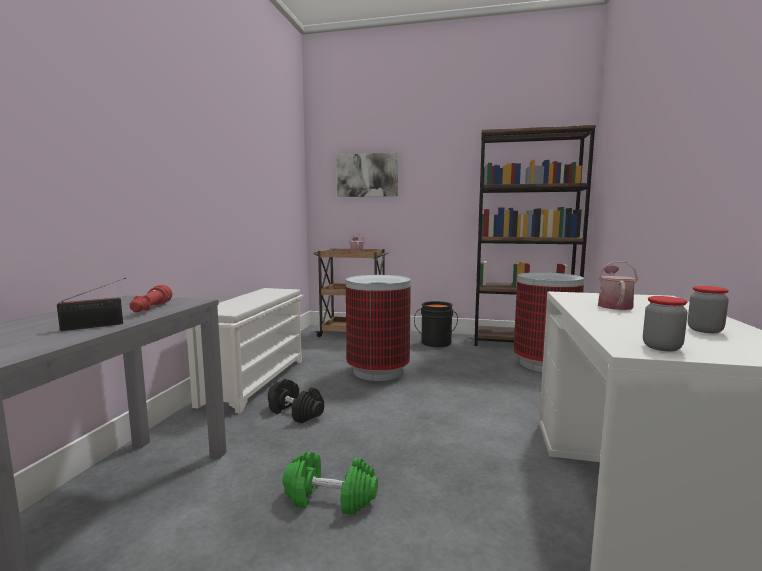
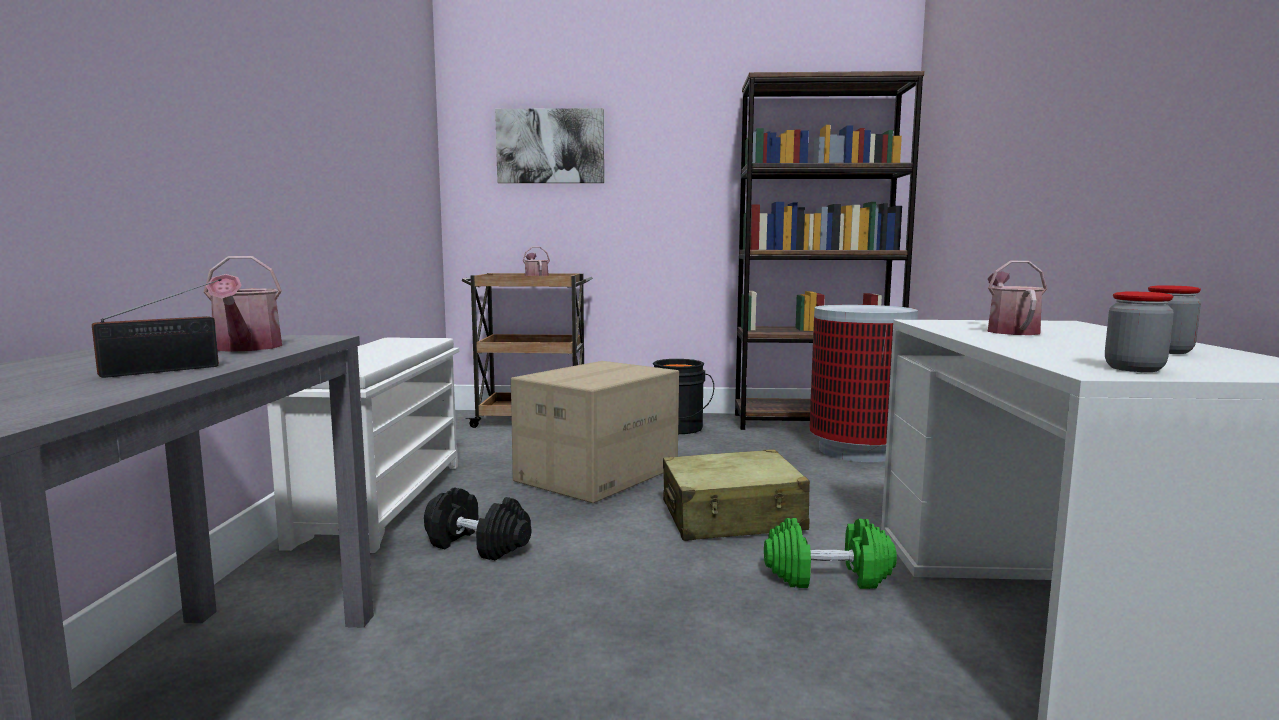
camera: 10 degrees left, 0 degrees up
red flashlight [129,285,172,312] -> watering can [204,256,282,352]
green dumbbell [283,452,378,515] -> green dumbbell moved to [764,518,897,589]
trash can [346,275,411,381] -> cardboard box [511,361,679,503]
none -> beige suitcase [663,449,810,541]

